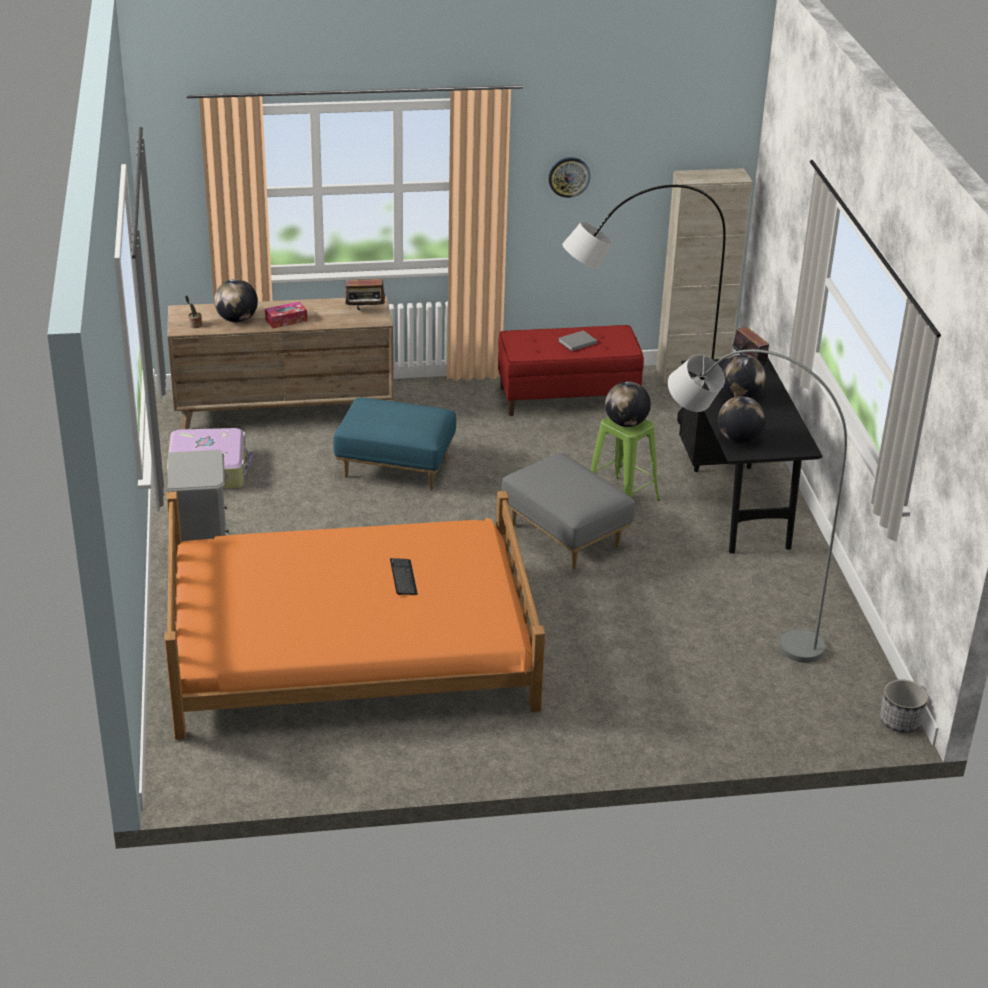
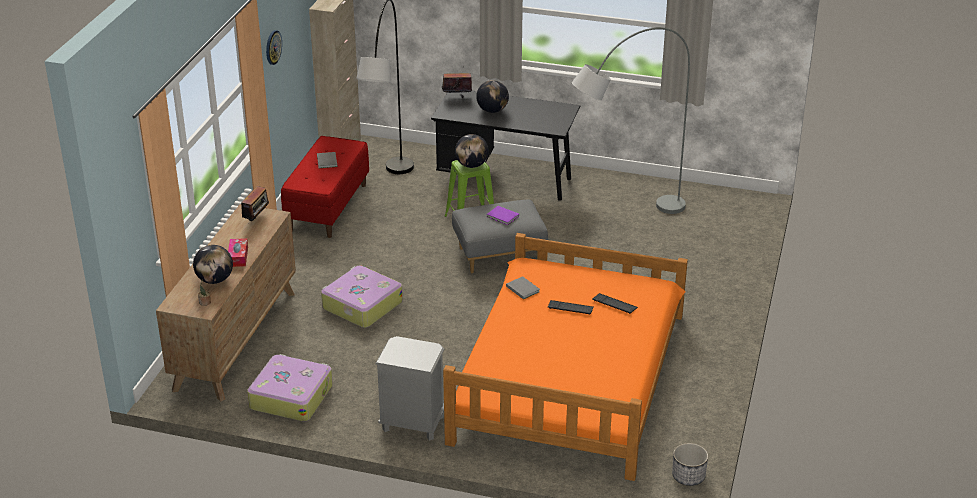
camera: 65 degrees left, 0 degrees up
blue ottoman [333,398,456,490] -> suitcase [321,265,403,328]
globe [718,396,765,443] -> none
planter [880,679,928,733] -> planter moved to [672,443,708,486]
none -> purple book [487,206,519,225]
none -> grey book [506,276,540,300]
none -> keyboard [593,293,638,314]

